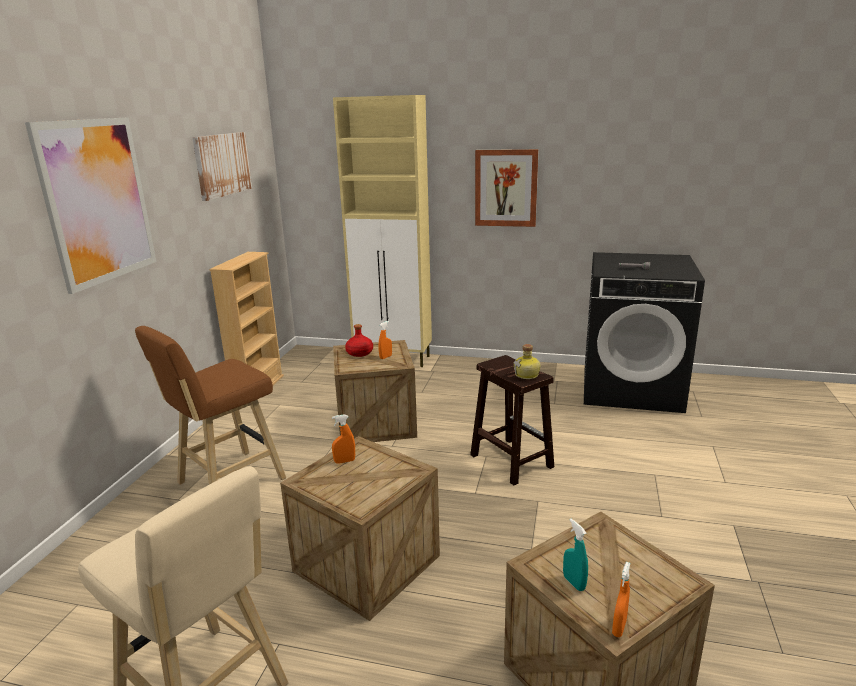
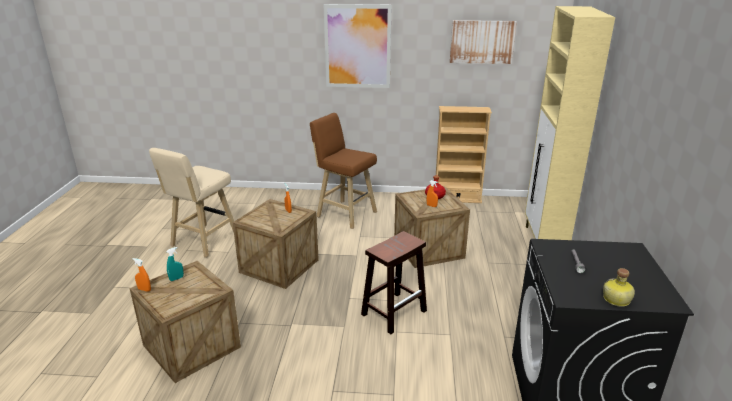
camera: 80 degrees right, 5 degrees up
picture [475,149,539,227] -> none
bottle [514,344,540,379] -> bottle moved to [603,268,635,307]

